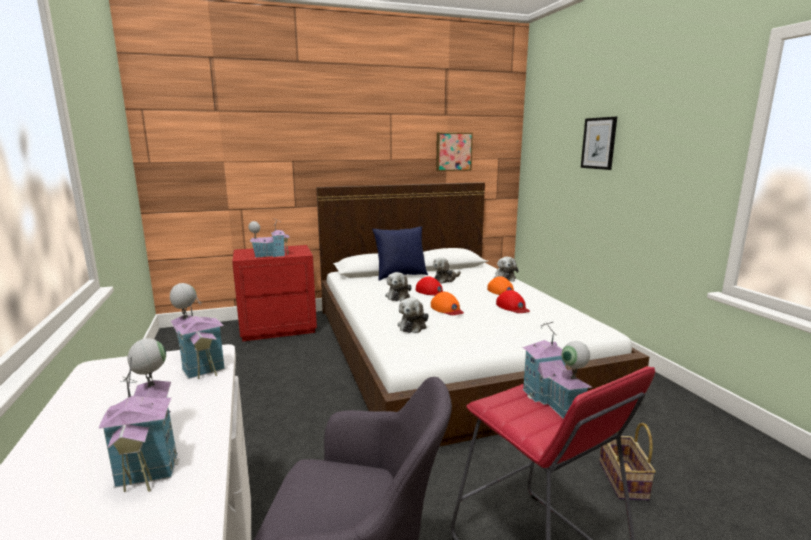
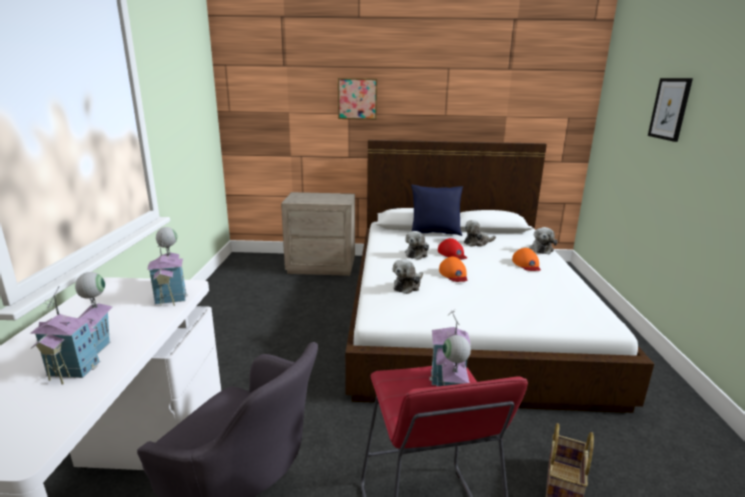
camera: 20 degrees right, 5 degrees up
red nightstand [232,245,317,341] -> beige nightstand [281,192,355,276]
toy house [248,218,290,258] -> none
picture [436,133,473,171] -> picture moved to [338,78,377,120]
red cap [496,290,530,313] -> none

